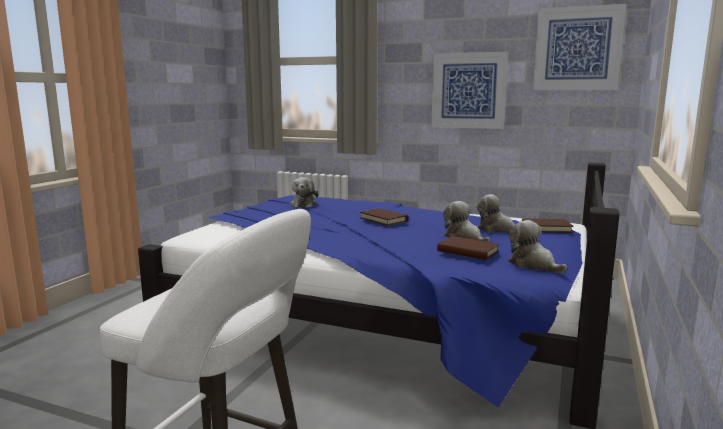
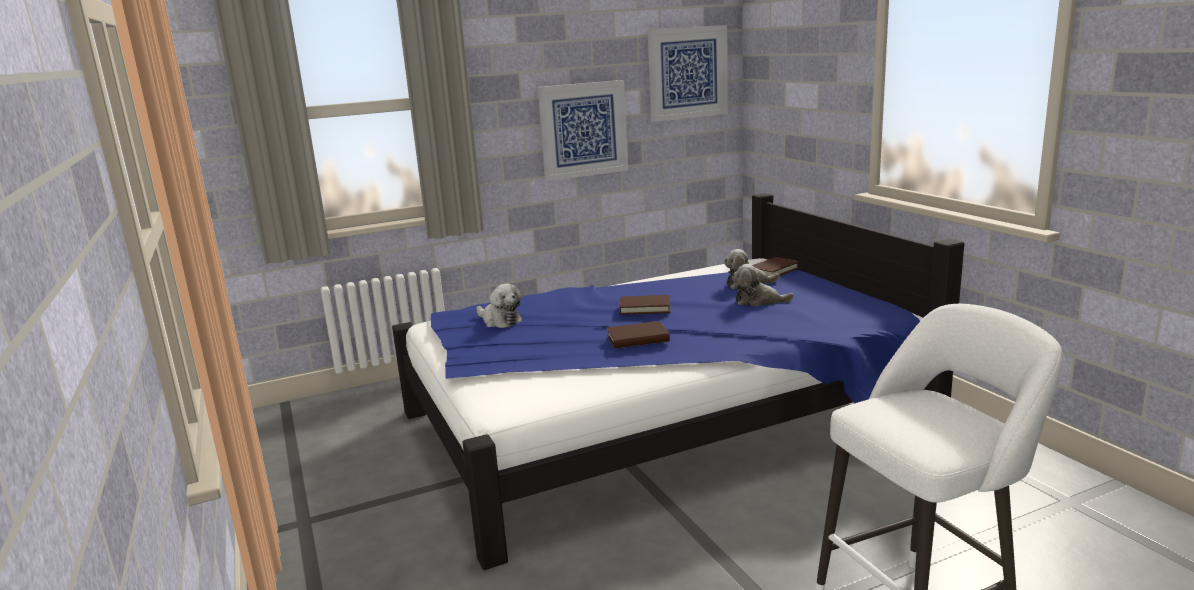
camera: 45 degrees left, 5 degrees up
brown book [437,236,500,260] -> brown book moved to [607,321,670,348]
plush toy [508,220,567,273] -> none

